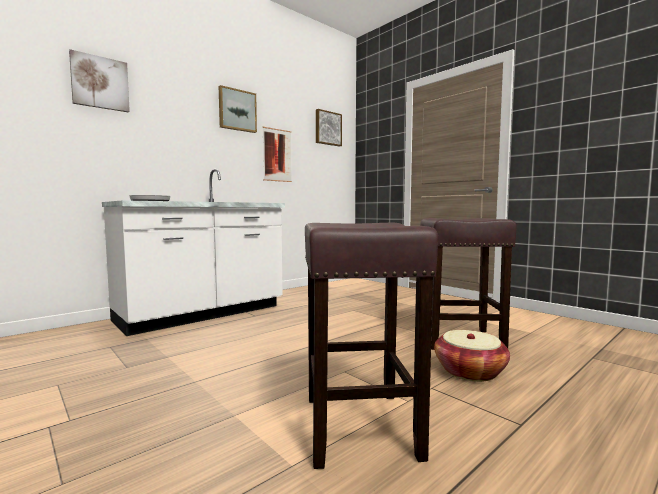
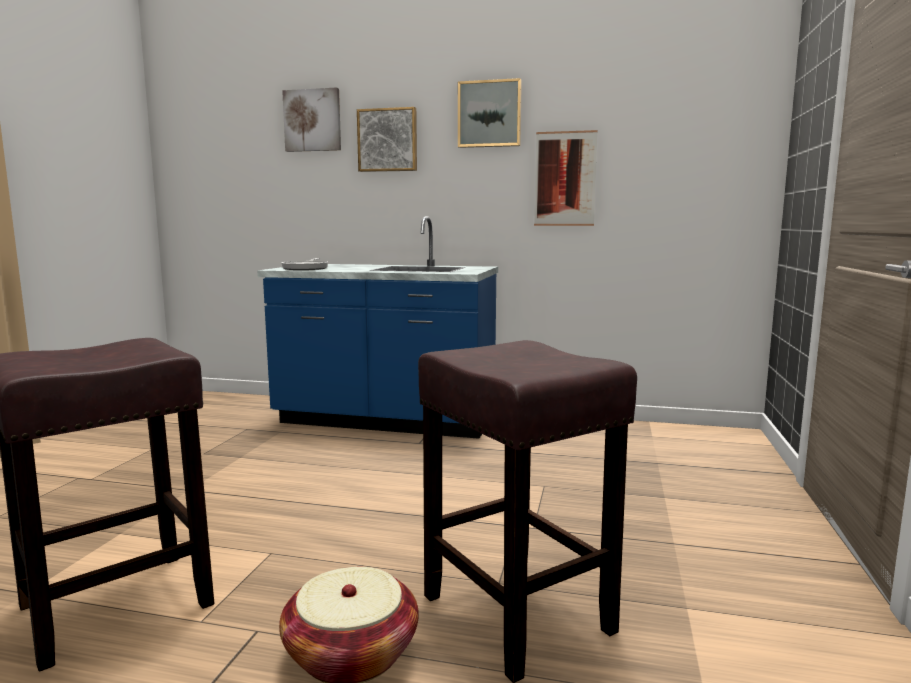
camera: 55 degrees right, 5 degrees up
white counter [102,169,285,336] -> blue counter [257,216,498,439]
picture [316,109,342,147] -> picture moved to [357,107,417,172]

